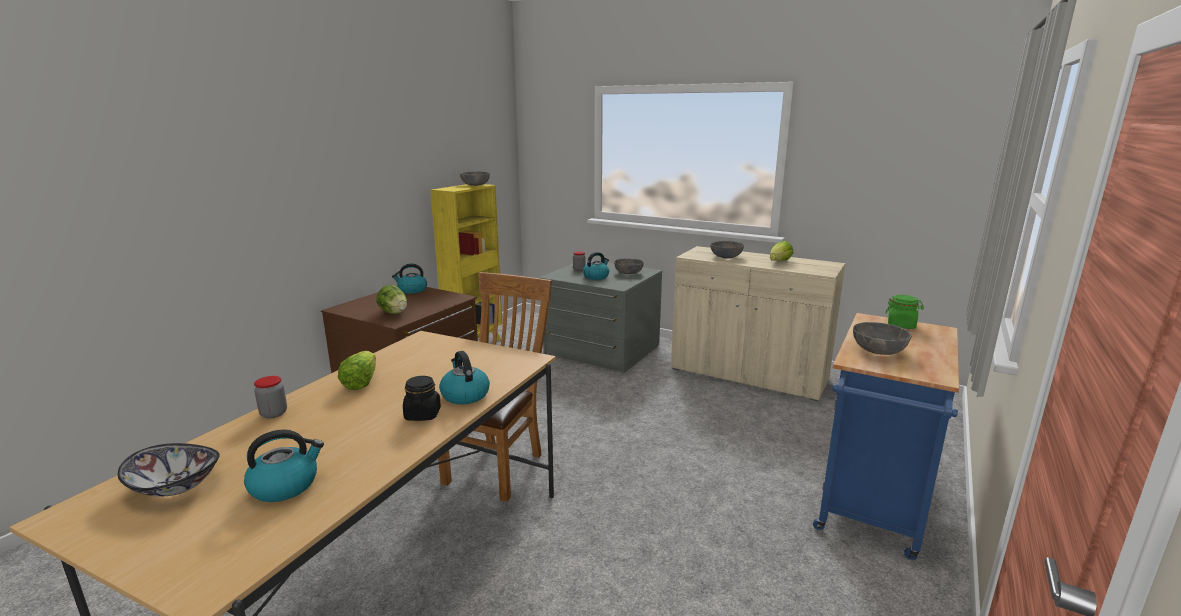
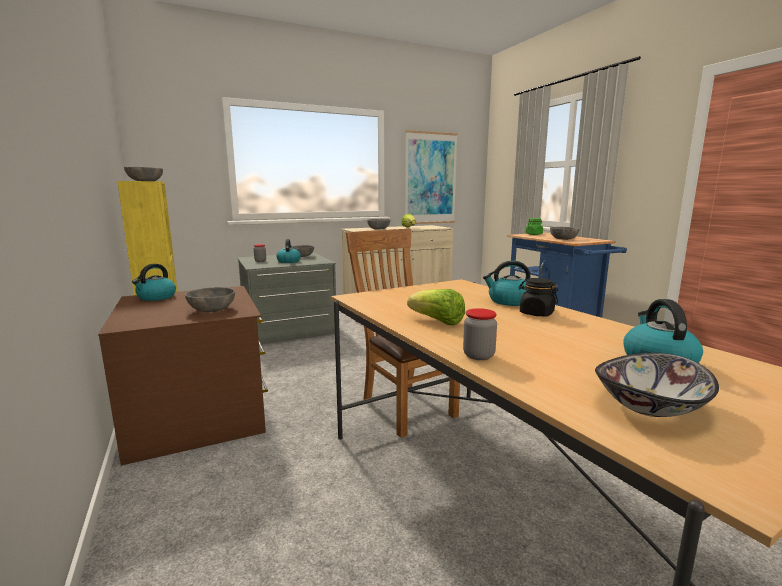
camera: 55 degrees left, 5 degrees down
lettuce [376,285,407,314] -> grey bowl [185,287,235,312]
none -> picture [405,130,458,224]

